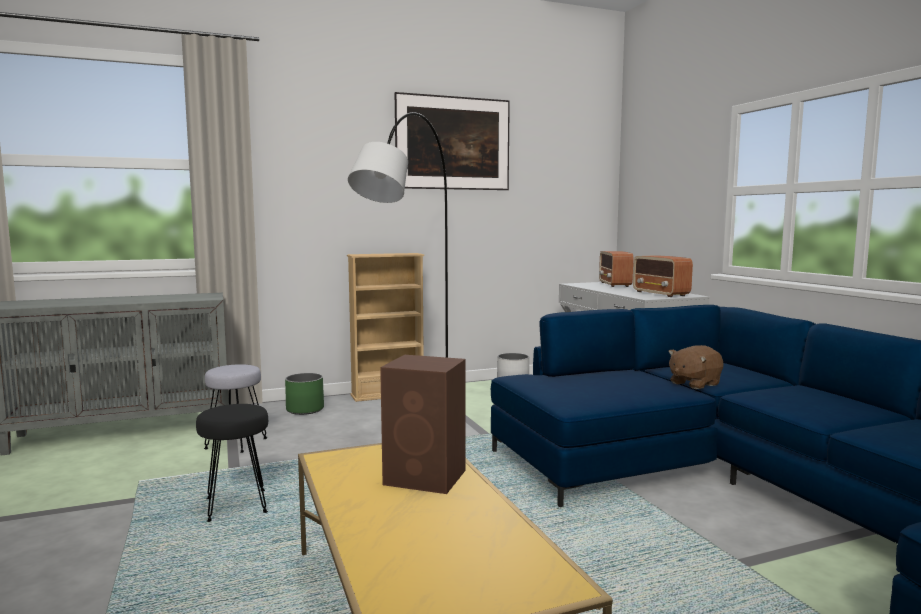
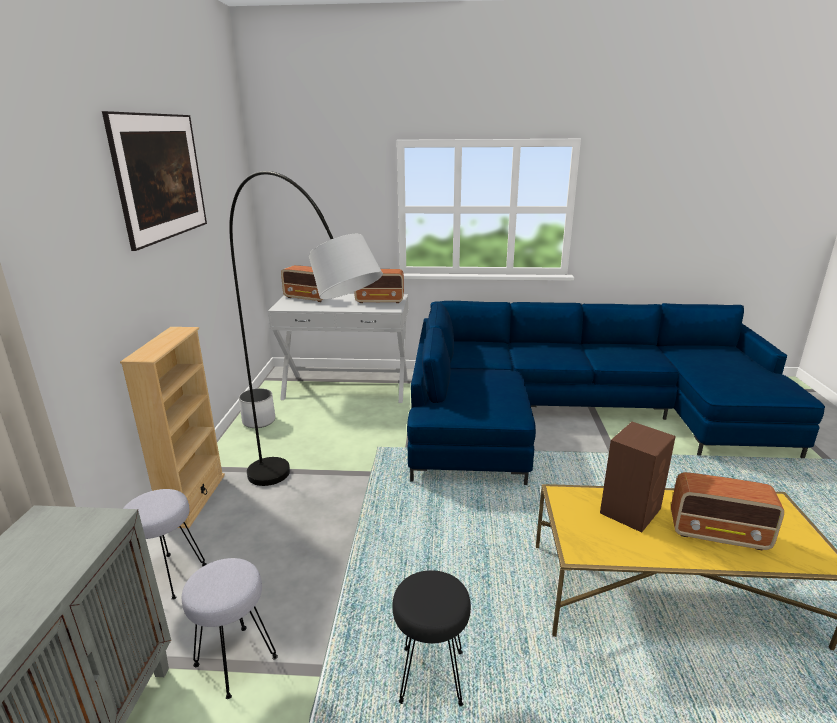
camera: 65 degrees left, 15 degrees up
green planter [285,373,324,415] -> grey stool [123,489,207,600]
brown plush toy [668,345,724,389] -> none
none -> radio [671,472,784,550]

